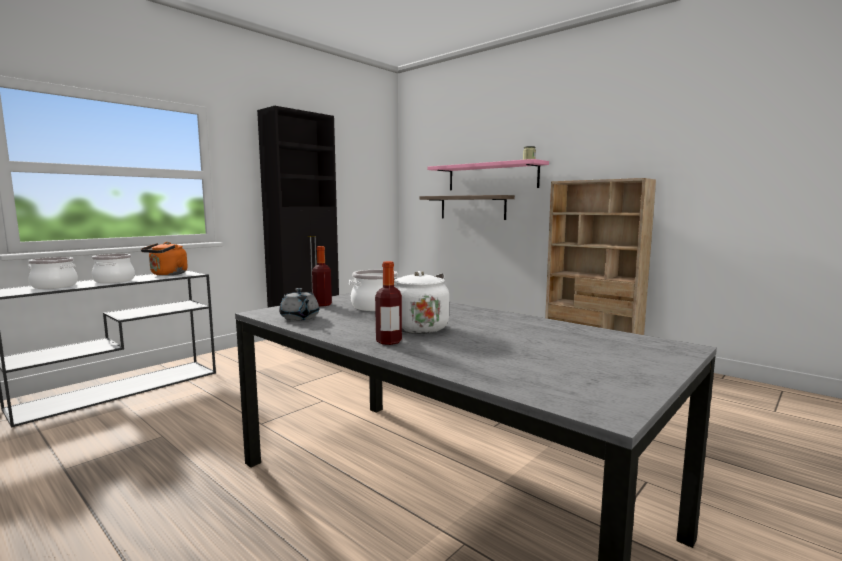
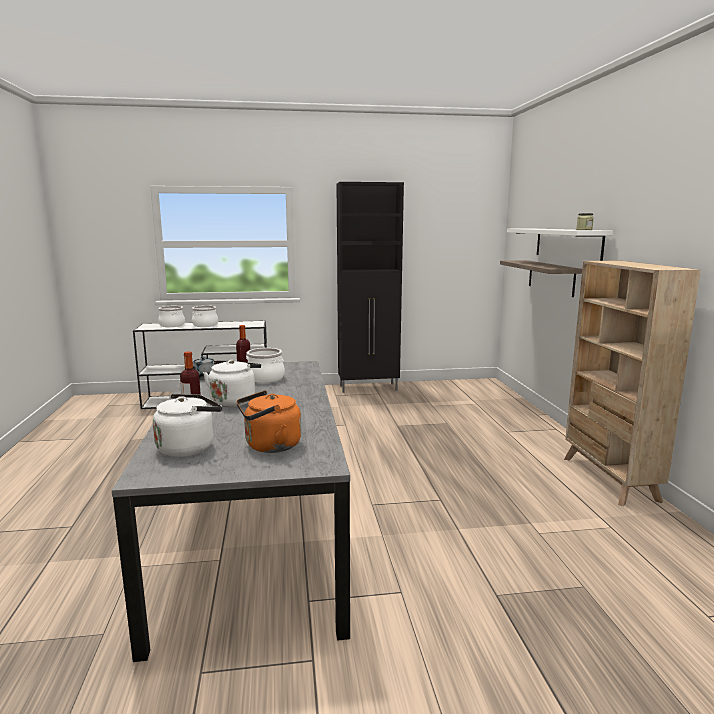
camera: 40 degrees right, 5 degrees up
orange kettle [141,242,188,276] -> orange kettle moved to [236,390,301,453]
pink shelf [427,159,549,190] -> white shelf [507,229,613,261]
none -> white kettle [153,394,222,457]

